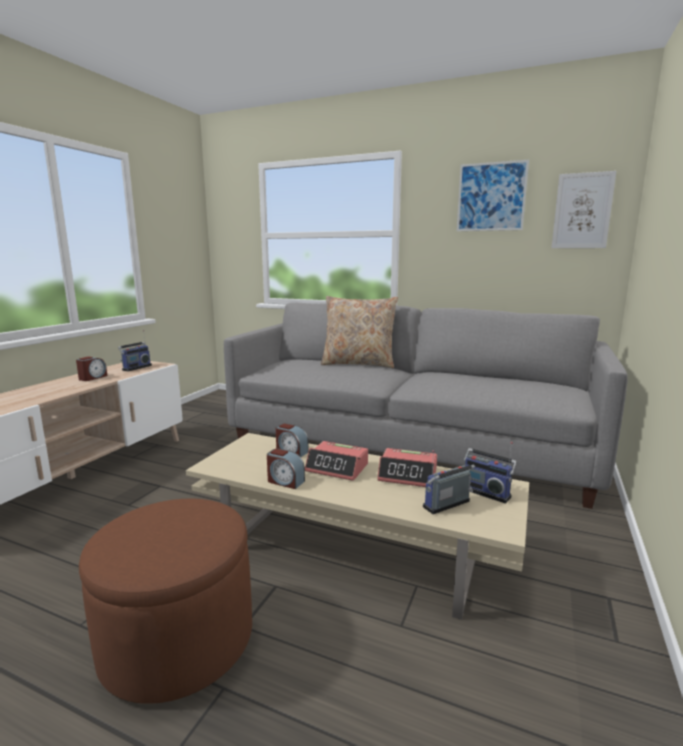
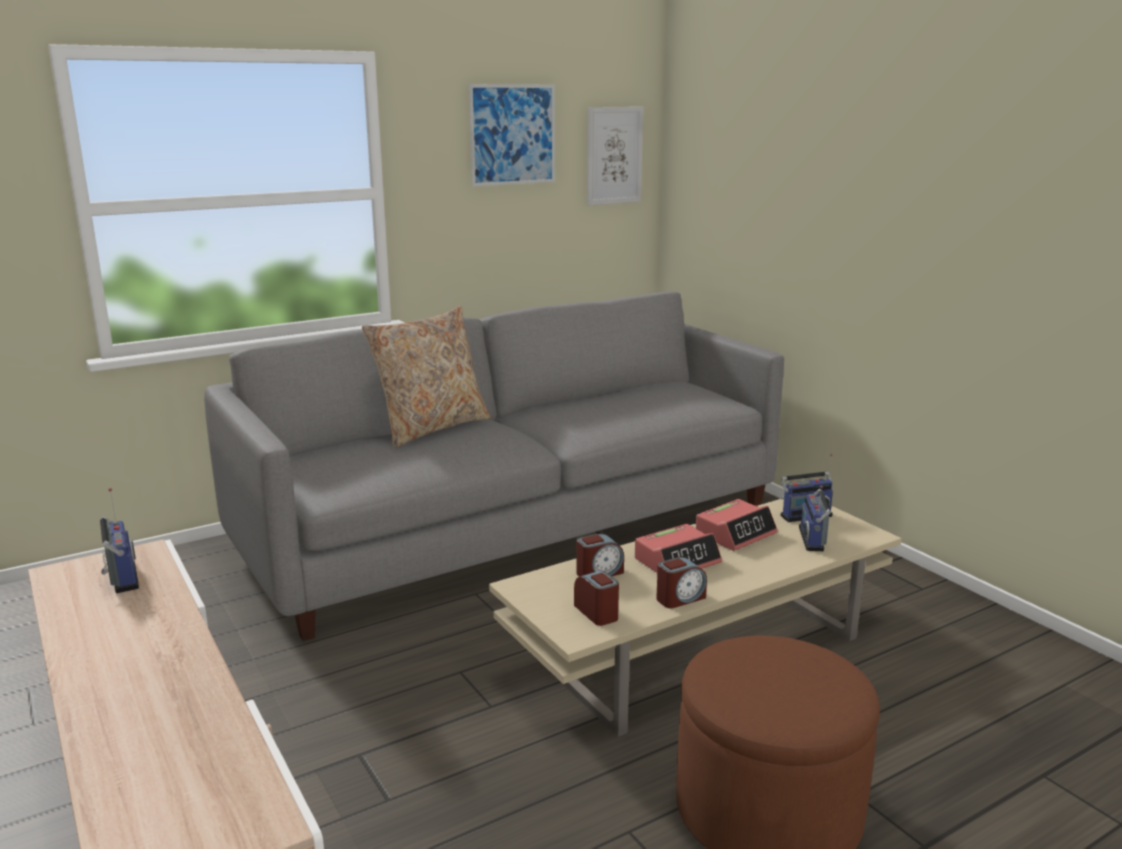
camera: 55 degrees left, 5 degrees up
alarm clock [76,356,107,381] -> alarm clock moved to [574,571,619,626]

